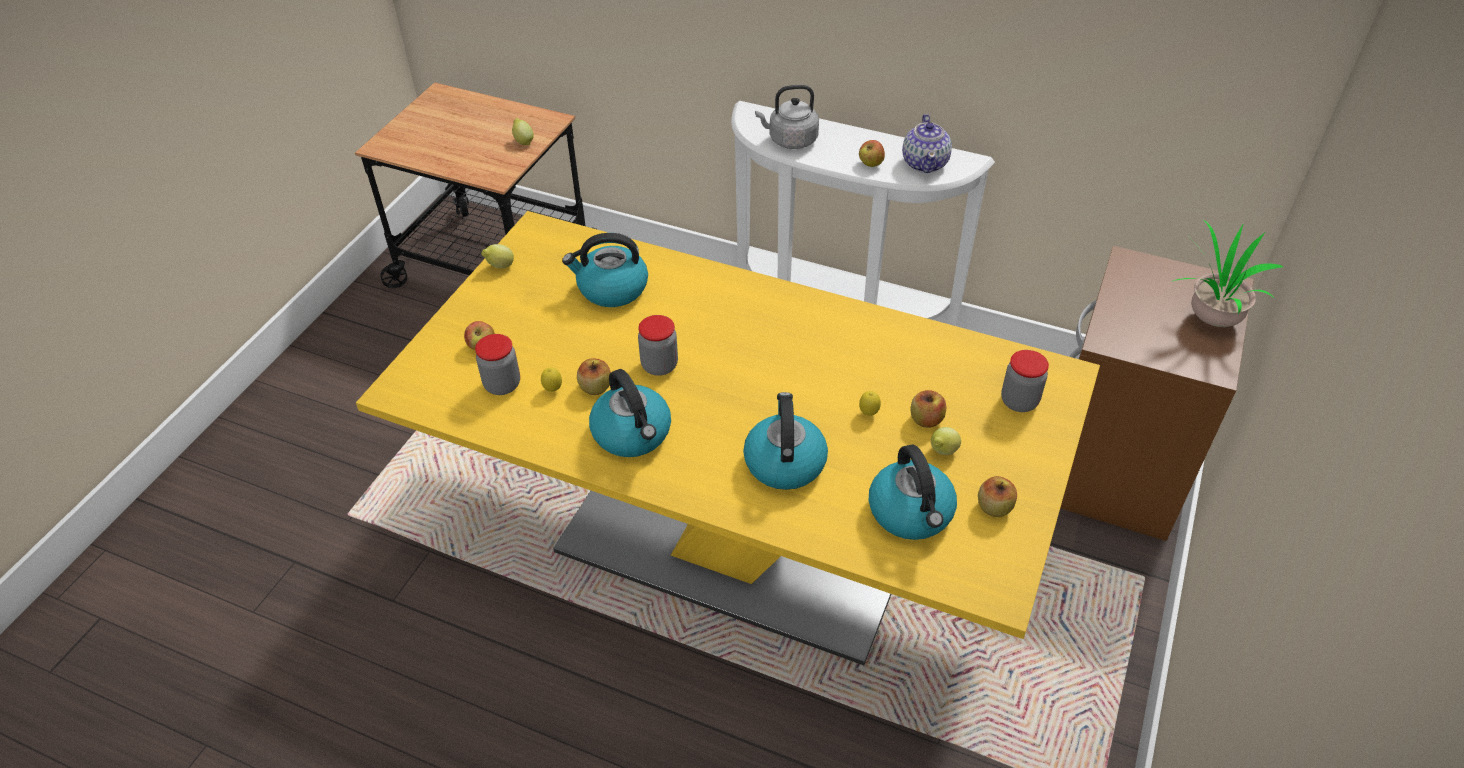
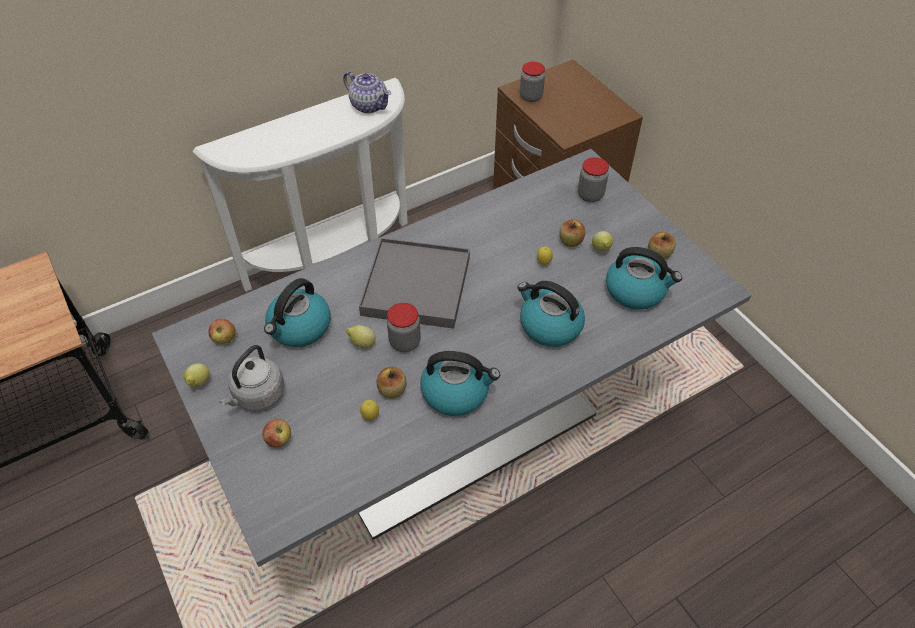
camera: 55 degrees left, 5 degrees up
yellow dining table [356,211,1100,665] -> grey dining table [152,149,751,567]
jar [475,334,520,395] -> jar moved to [520,62,545,102]
lemon [512,118,534,145] -> lemon moved to [346,325,376,348]
grey kettle [755,85,819,149] -> grey kettle moved to [219,345,285,411]
apple [859,140,885,167] -> apple moved to [209,319,236,344]
potted plant [1173,219,1283,327] -> none
none -> grey tray [359,238,470,329]

